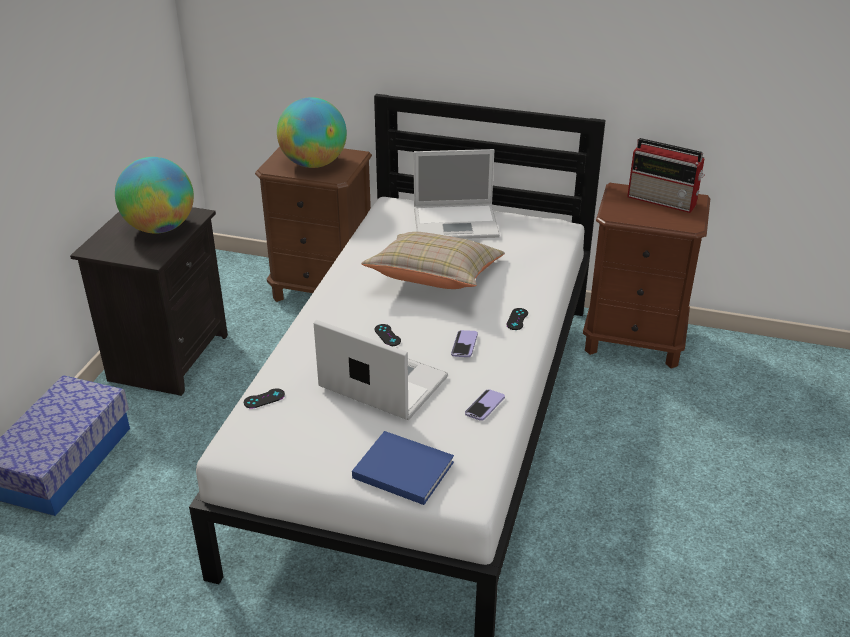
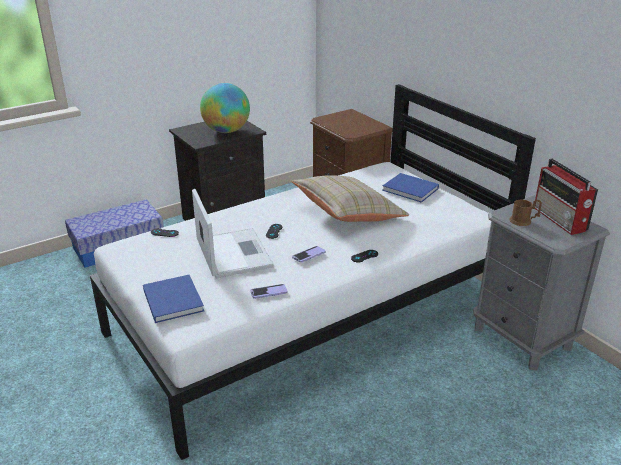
camera: 40 degrees right, 5 degrees down
globe [277,97,347,168] -> none
laptop [414,149,500,239] -> blue book [382,173,439,203]
brown nightstand [583,183,710,369] -> grey nightstand [473,195,610,370]
none -> brown mug [509,200,542,226]

